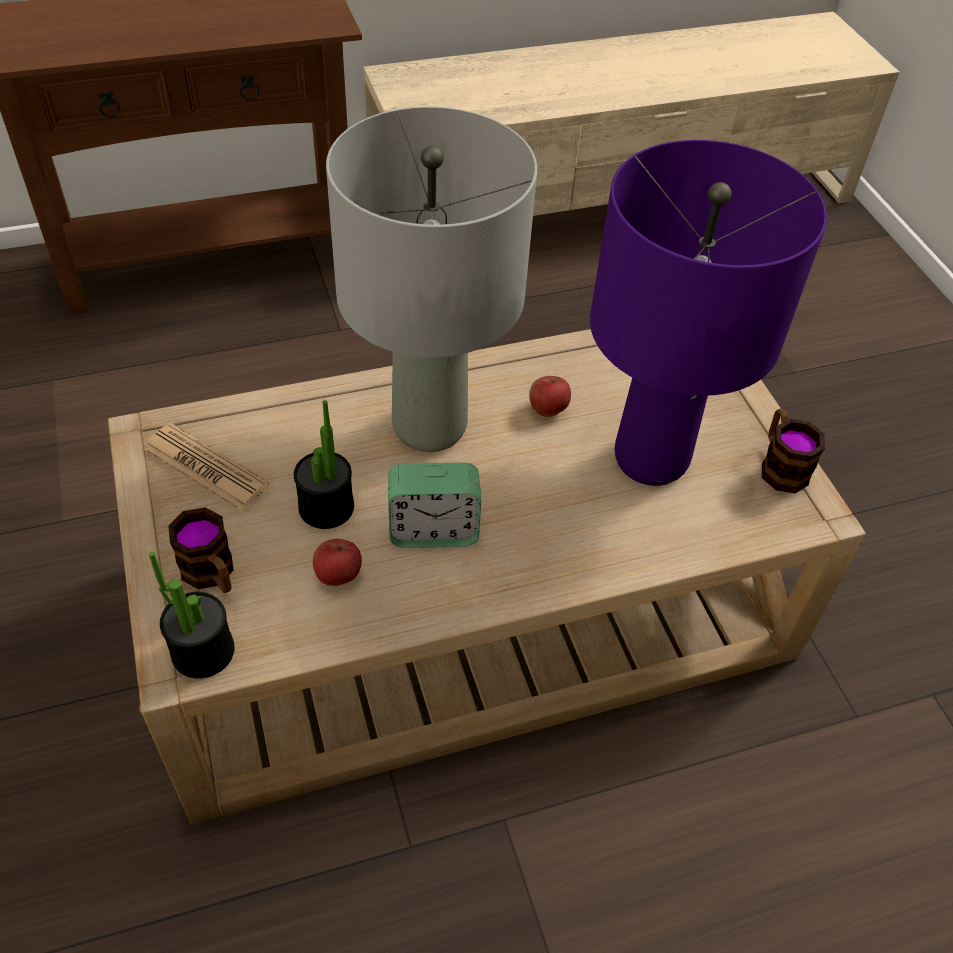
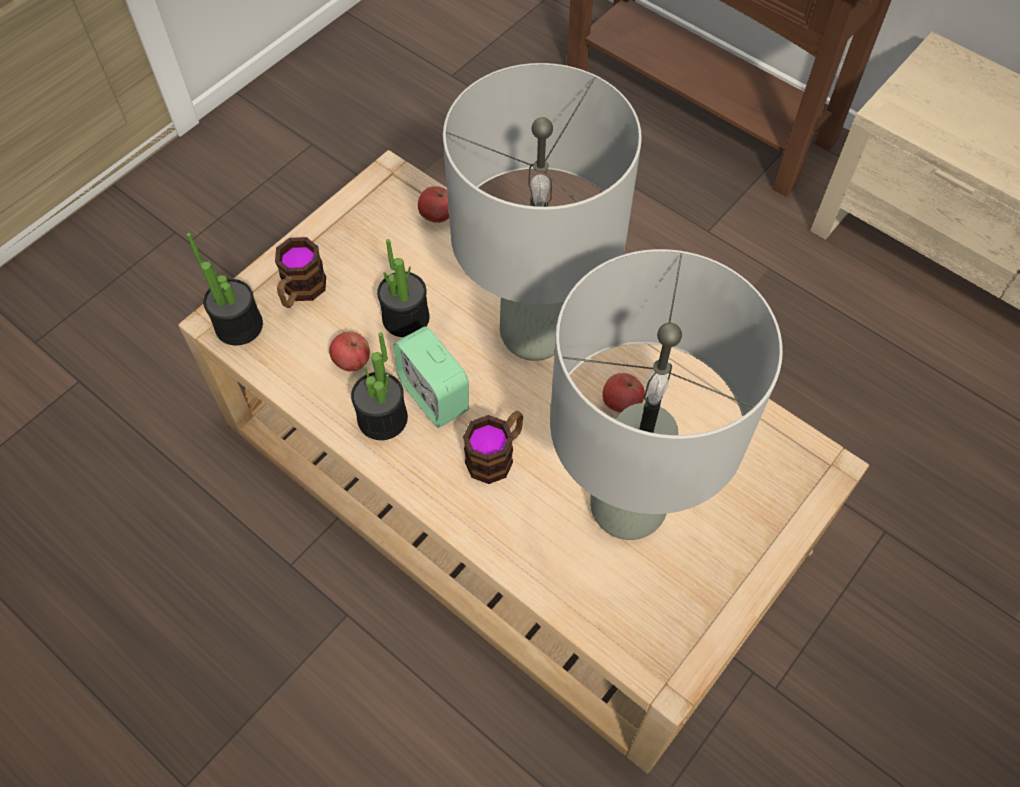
camera: 60 degrees right, 10 degrees up
newspaper [144,423,269,511] -> none
purple table lamp [590,140,827,486] -> grey table lamp [550,249,783,540]
mug [762,408,825,493] -> mug moved to [463,411,523,484]
none -> potted plant [351,332,408,440]
none -> apple [418,186,449,223]

